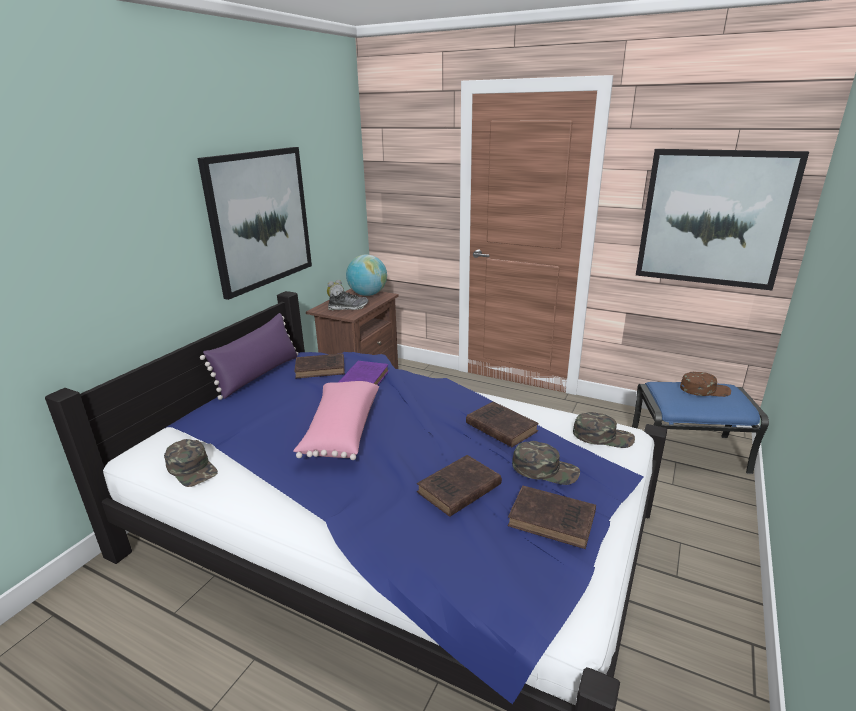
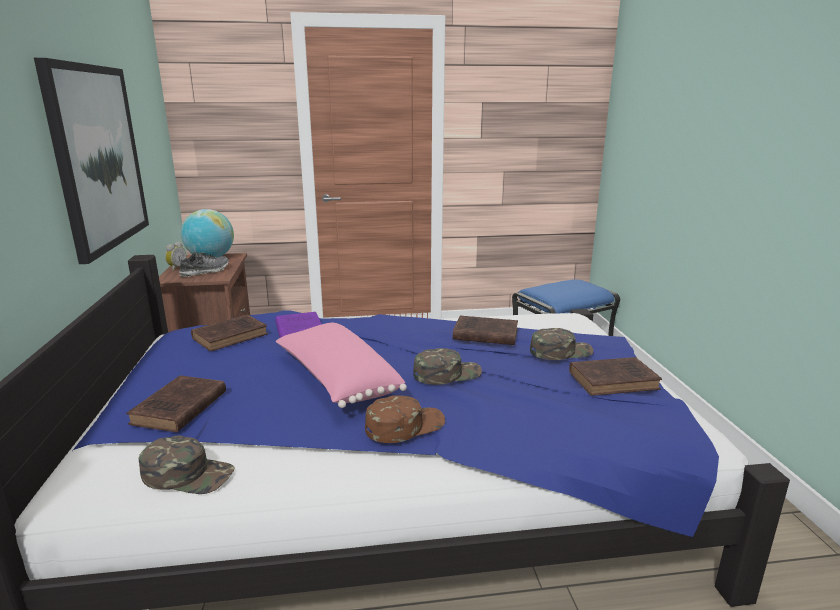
camera: 35 degrees left, 5 degrees down
purple pillow [200,313,298,400] -> none
brown book [417,455,502,517] -> brown book moved to [126,376,226,433]
green cap [573,412,635,448] -> green cap moved to [413,348,482,385]
picture [636,149,809,290] -> none
brown cap [680,372,731,397] -> brown cap moved to [365,395,445,443]

